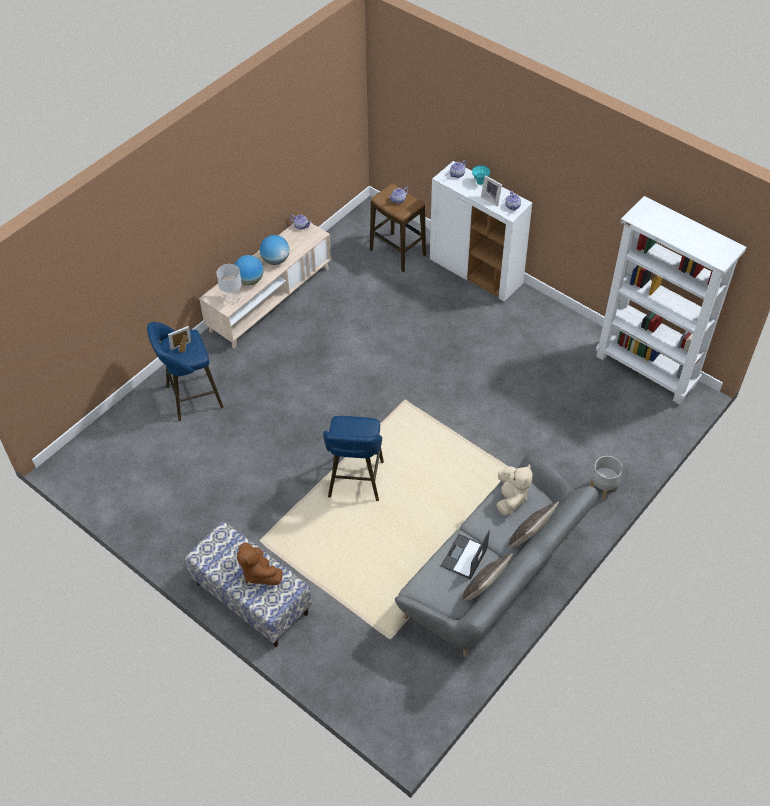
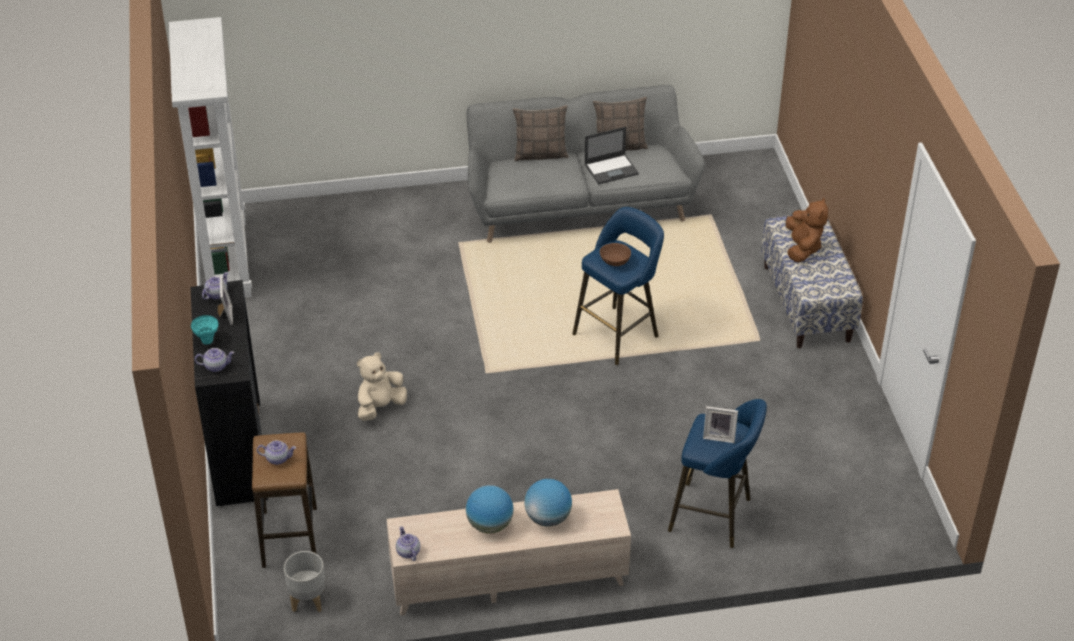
camera: 140 degrees left, 10 degrees down
grey table lamp [216,264,242,305] -> none
white cabinet [429,161,532,302] -> black cabinet [191,280,268,506]
beige plush toy [496,464,532,515] -> beige plush toy moved to [357,352,407,421]
grey planter [590,456,623,500] -> grey planter moved to [284,551,326,612]
none -> brown bowl [600,243,631,266]

